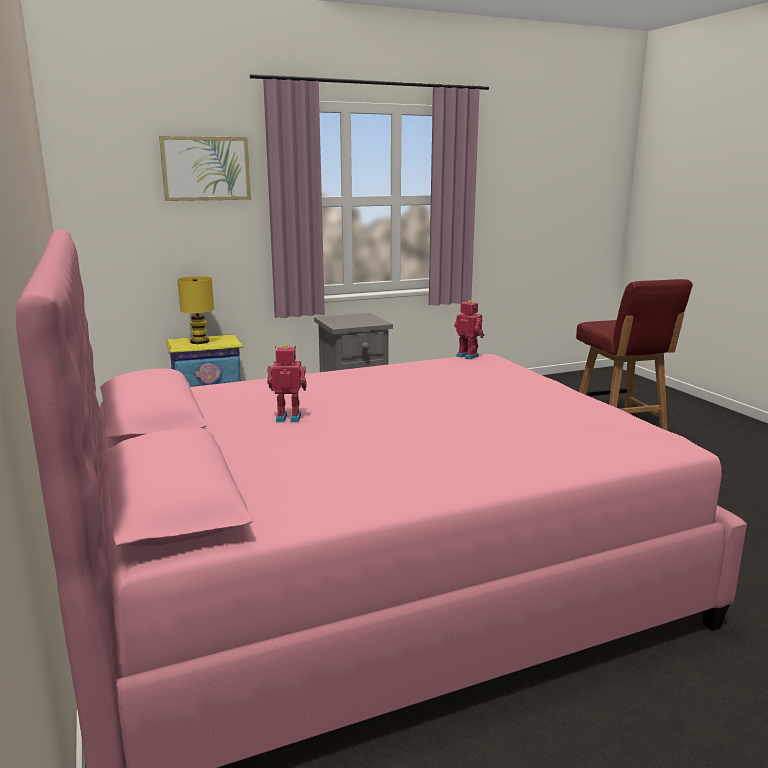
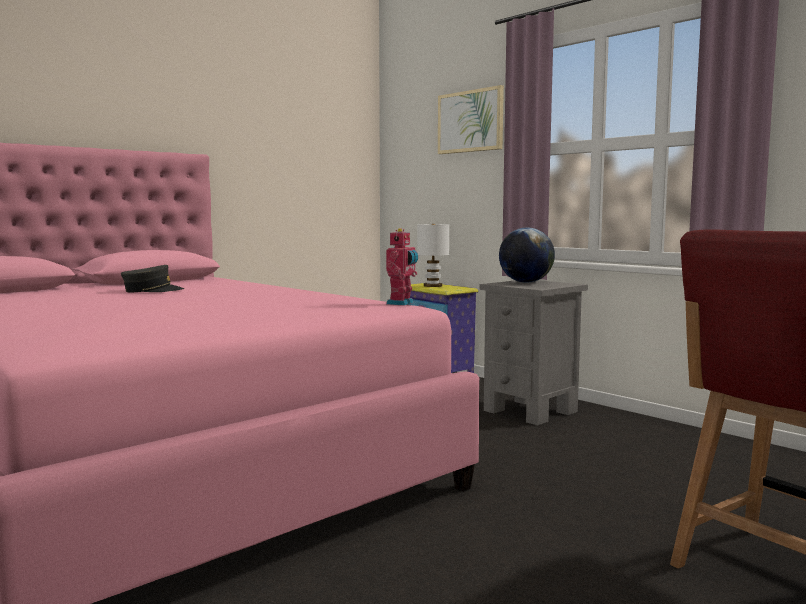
camera: 70 degrees right, 10 degrees down
yellow table lamp [177,276,214,344] -> white table lamp [417,224,449,287]
toy robot [267,345,307,422] -> grey cap [121,265,184,292]
none -> globe [499,227,555,283]

